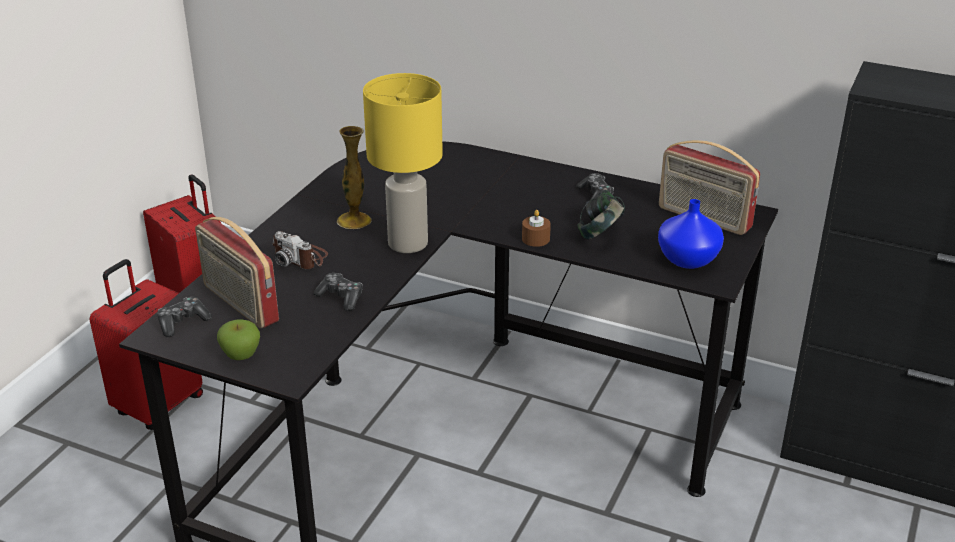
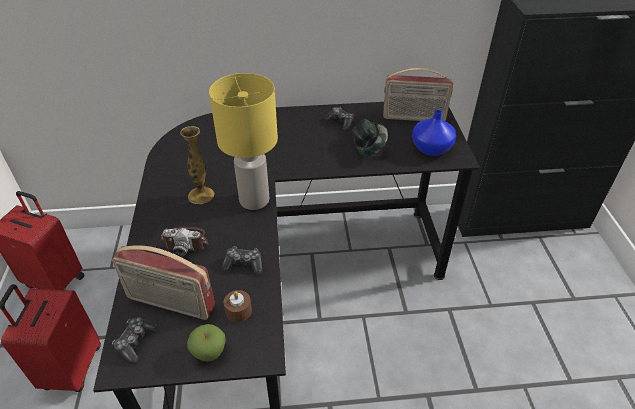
camera: 30 degrees left, 10 degrees up
brown candle [522,210,551,247] -> brown candle moved to [224,290,252,322]

